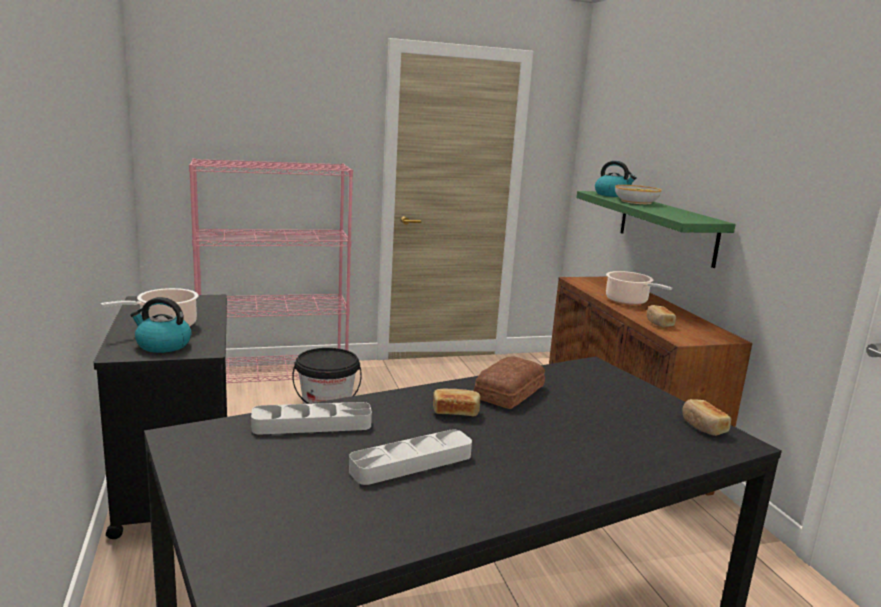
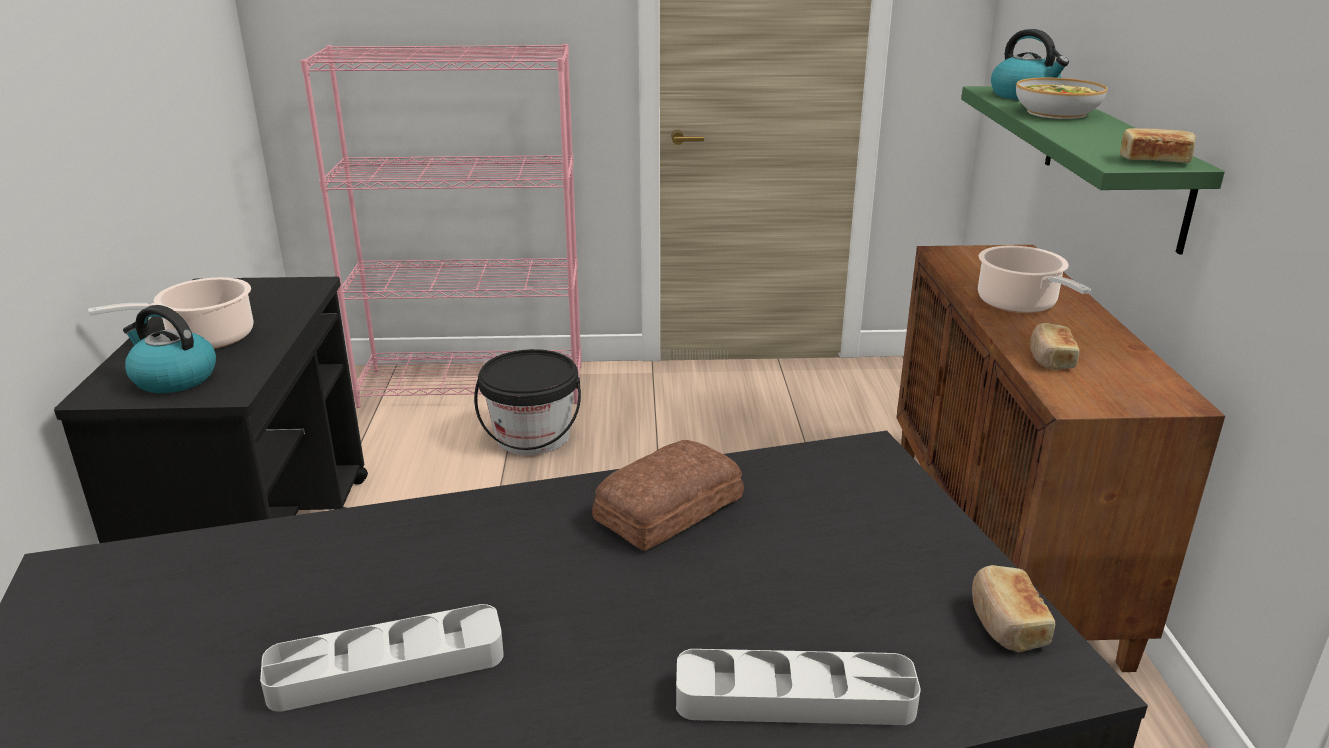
camera: 15 degrees right, 10 degrees up
grey tray [251,402,372,435] -> grey tray moved to [676,649,921,725]
bread [433,389,481,416] -> bread moved to [1120,128,1196,163]

